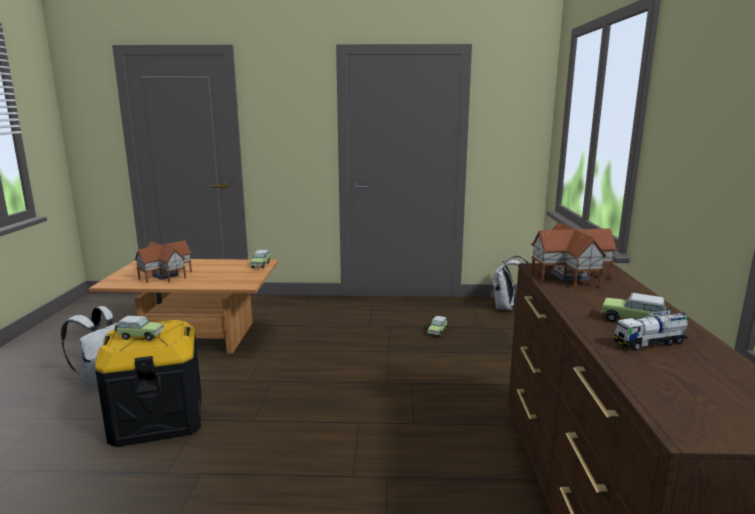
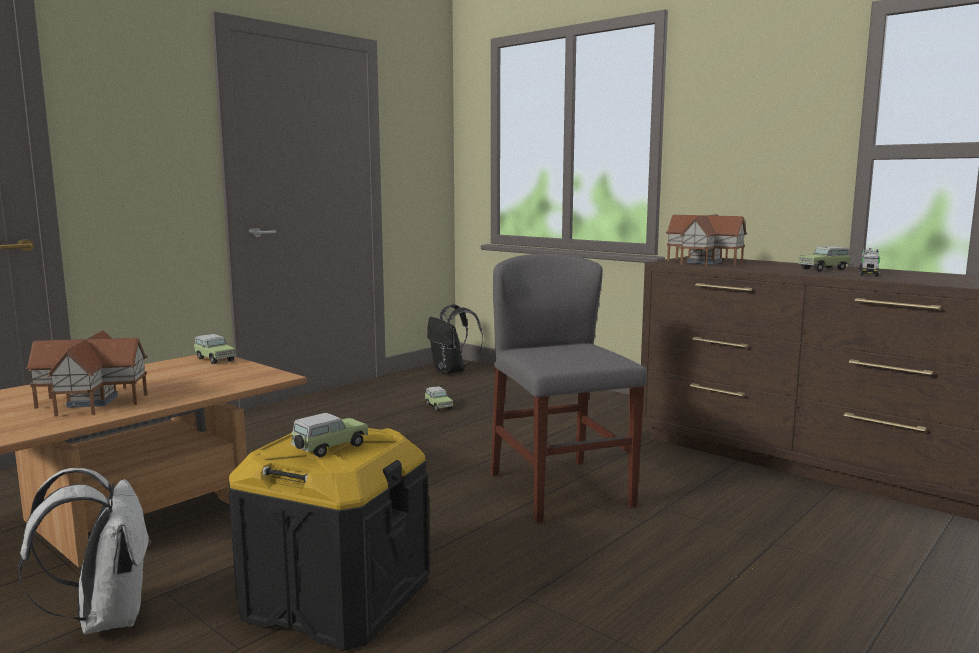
camera: 50 degrees left, 5 degrees down
white backpack [492,256,529,310] -> black backpack [427,304,483,374]
none -> grey chair [491,254,647,523]

